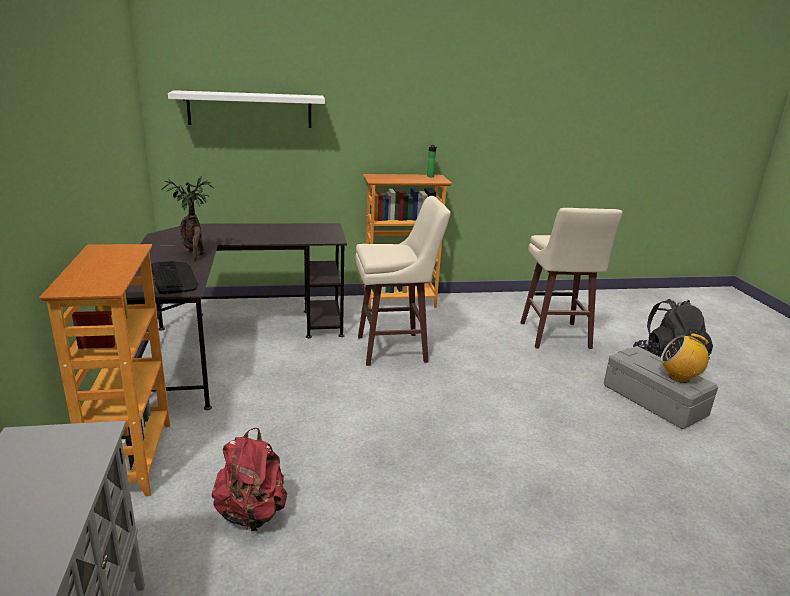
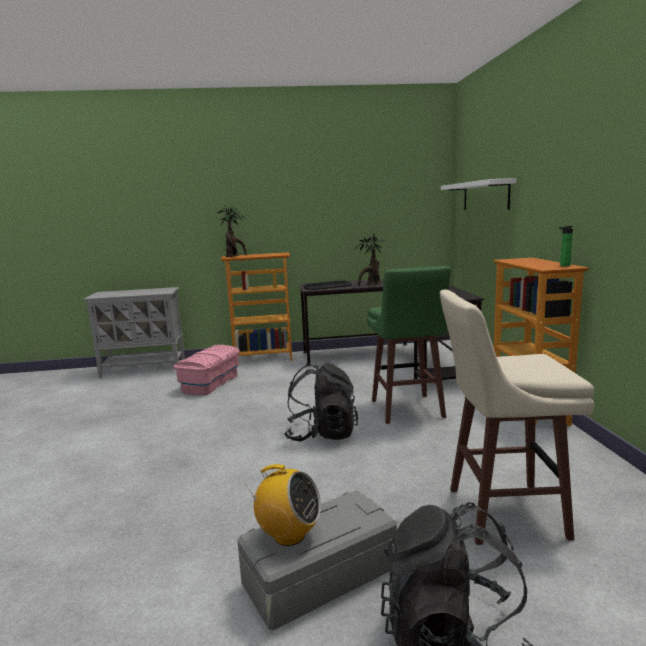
camera: 95 degrees right, 10 degrees down
red backpack [212,428,287,531] -> pink storage box [174,345,240,395]
beige stool [355,196,451,366] -> green stool [367,266,451,424]
radio [661,334,709,383] -> radio turned 90 degrees clockwise [245,464,321,546]
none -> potted plant [216,205,247,257]
none -> black backpack [284,363,358,442]

